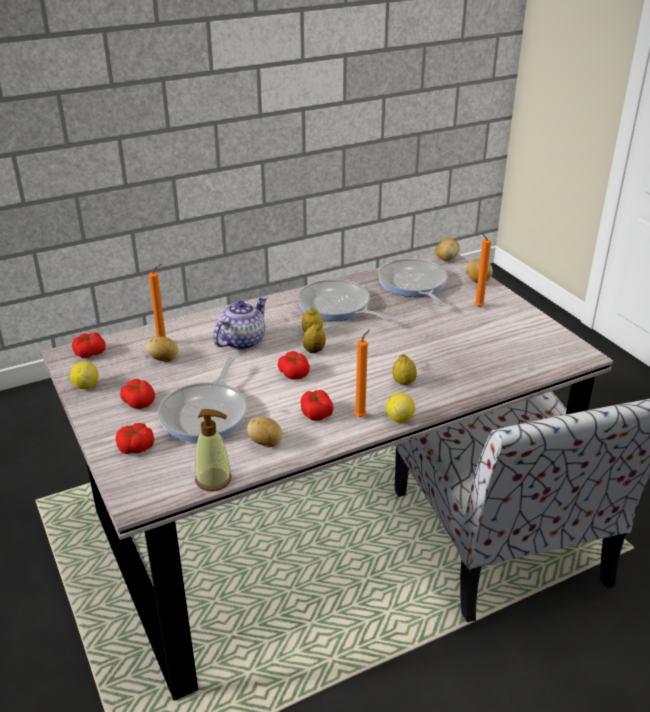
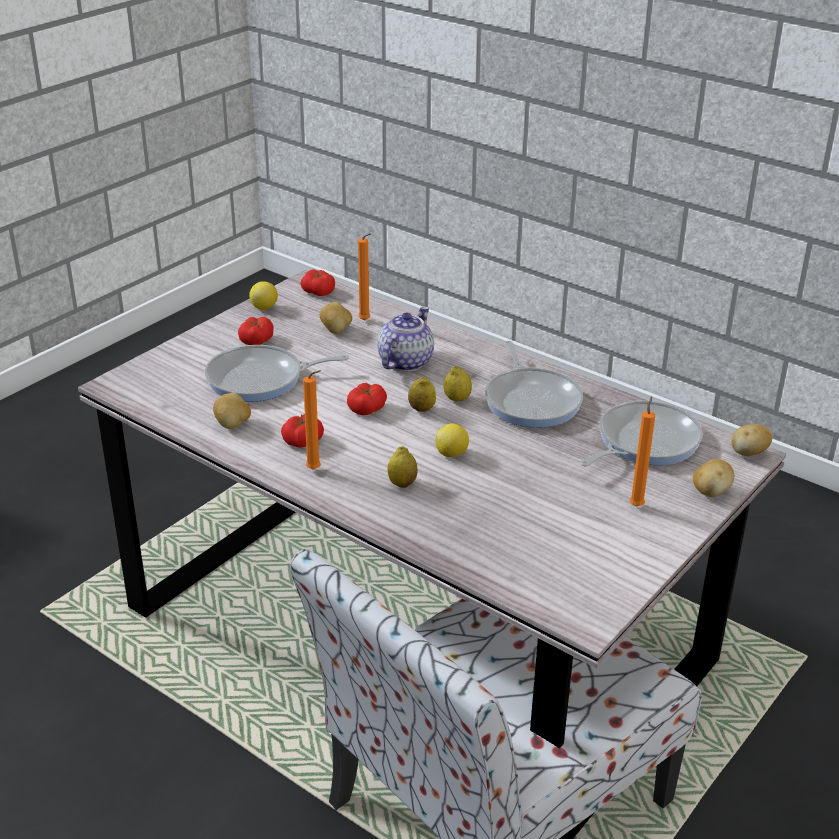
camera: 65 degrees right, 0 degrees up
tomato [116,423,154,454] -> none
soap dispenser [195,409,232,491] -> none
teapot [213,296,267,350] -> teapot turned 75 degrees counterclockwise [378,307,434,372]
frying pan [297,279,392,321] -> frying pan turned 150 degrees clockwise [485,341,583,428]
lemon [386,393,415,423] -> lemon moved to [435,423,469,457]

